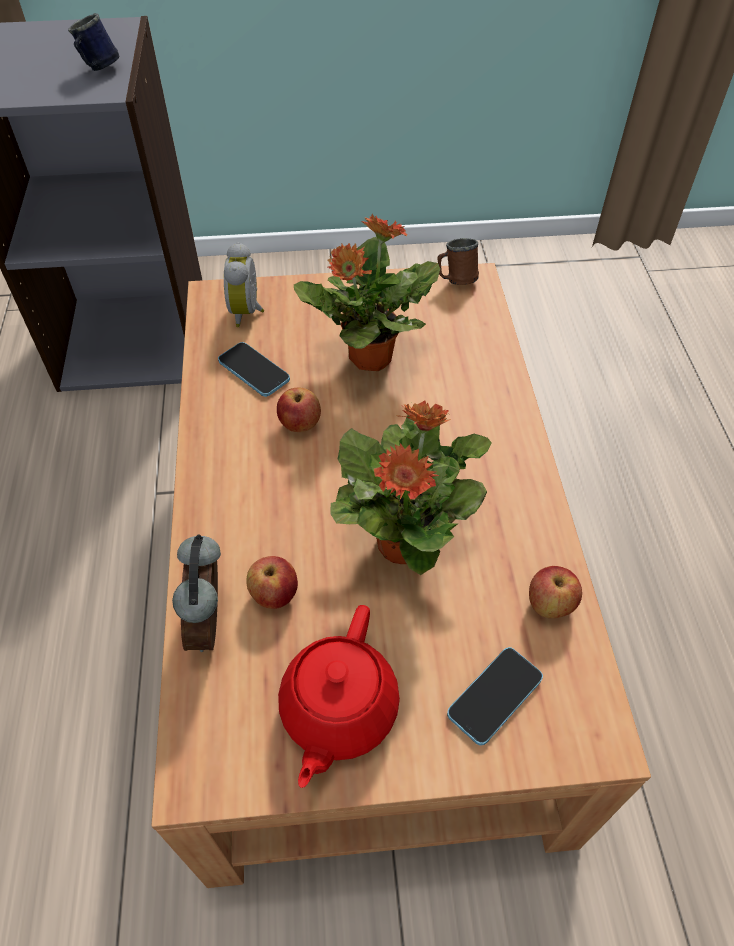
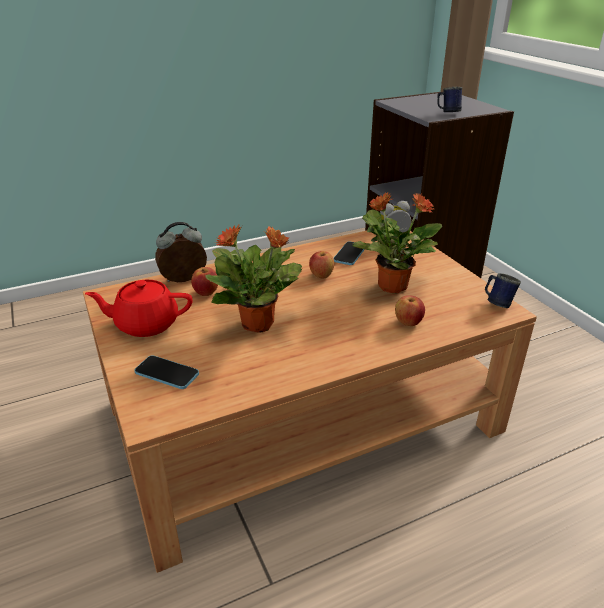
camera: 70 degrees right, 20 degrees down
brown mug [438,238,479,285] -> blue mug [485,273,521,308]
apple [529,566,582,618] -> apple moved to [395,295,425,326]

